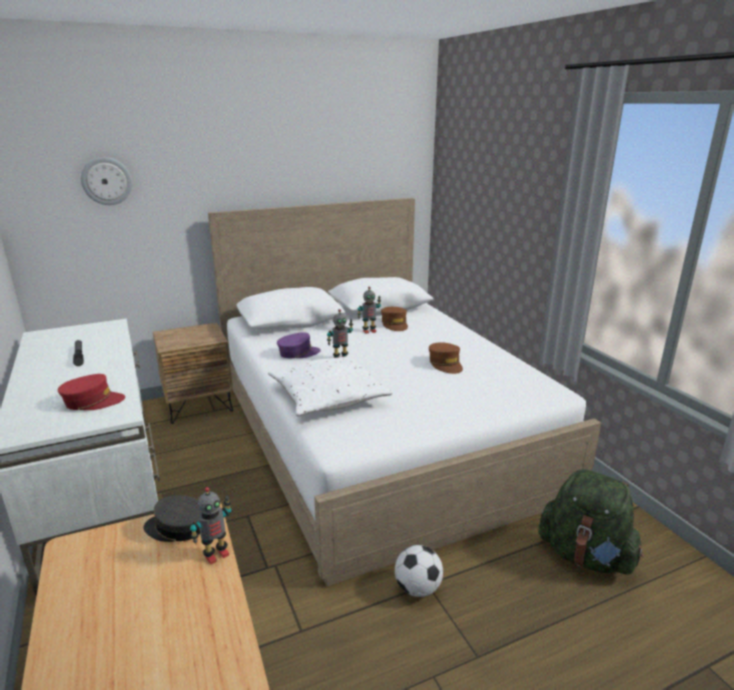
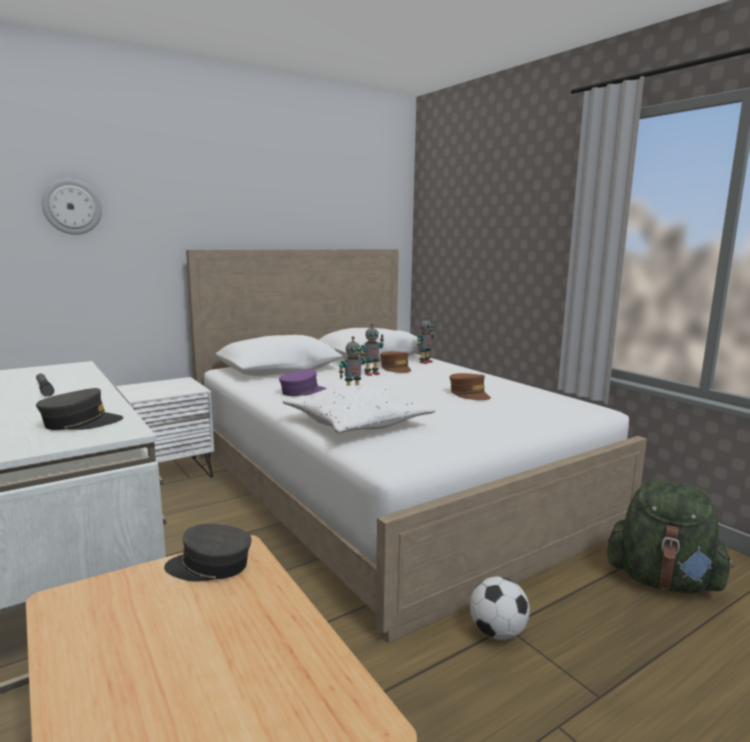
camera: 10 degrees left, 10 degrees down
red cap [58,374,125,410] -> grey cap [36,388,123,430]
brown nightstand [153,322,233,424] -> white nightstand [116,377,214,478]
toy robot [190,487,231,565] -> toy robot moved to [417,316,434,364]

